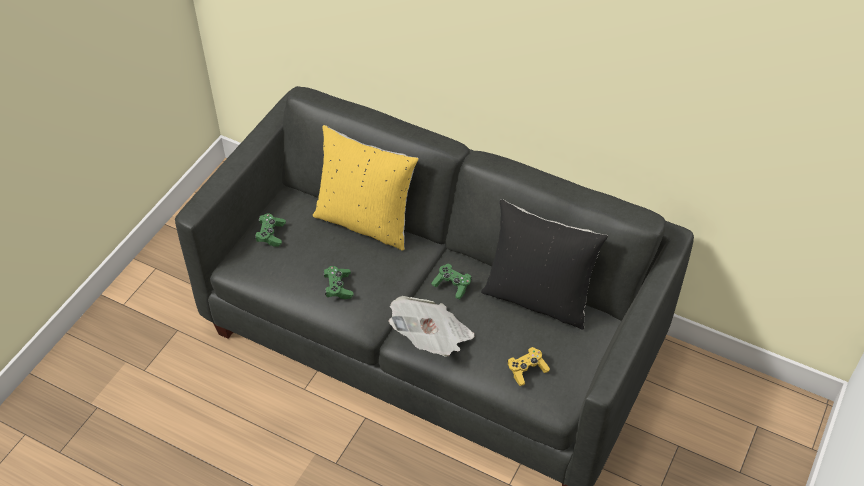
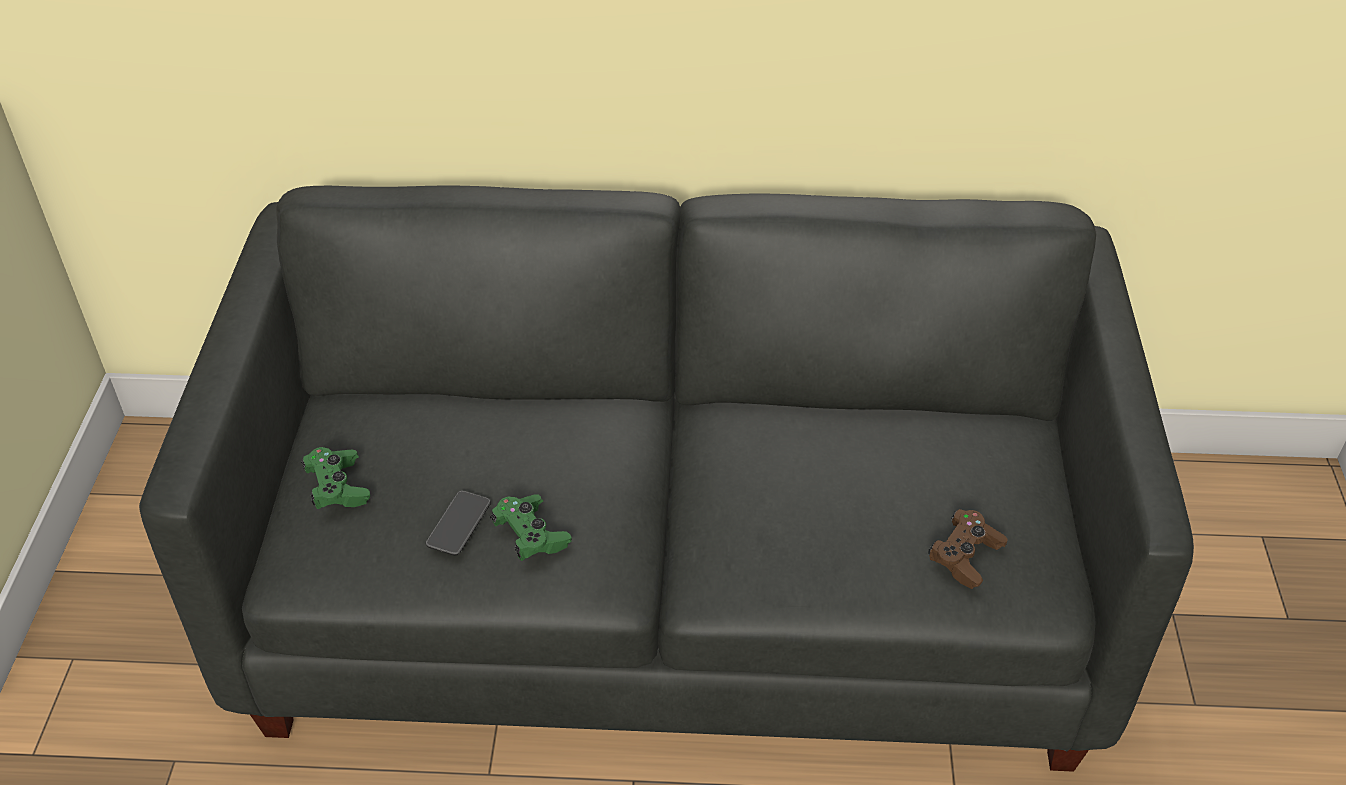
camera: 25 degrees left, 5 degrees down
yellow pillow [313,125,419,251] -> none
newspaper [388,296,475,357] -> none
green game controller [431,264,472,300] -> none
black pillow [481,199,608,330] -> none
yellow game controller [507,347,550,386] -> brown game controller [928,509,1008,589]
none -> phone [426,491,491,555]

